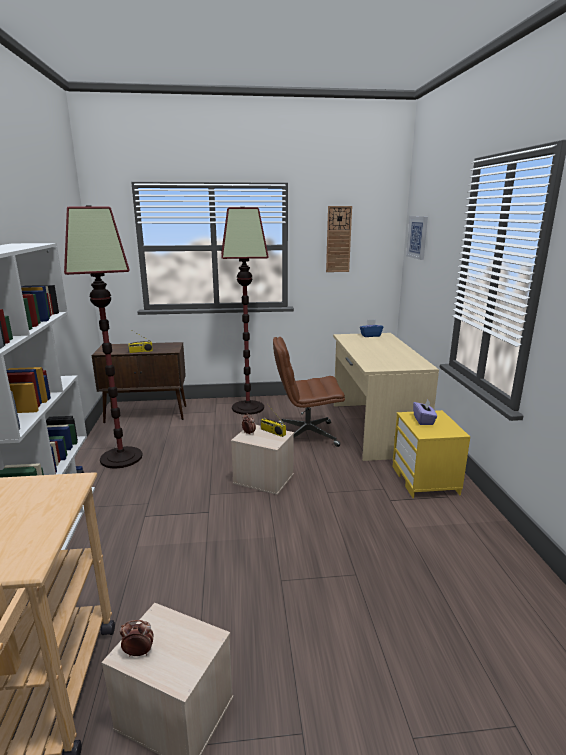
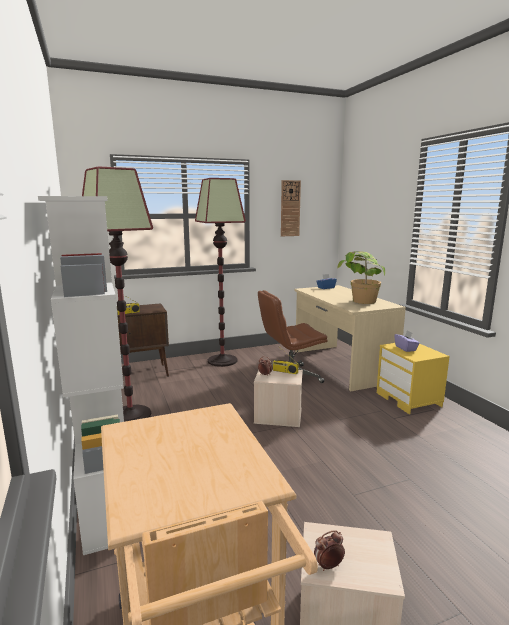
camera: 15 degrees left, 5 degrees down
picture [406,216,428,260] -> none
none -> potted plant [337,251,385,304]

